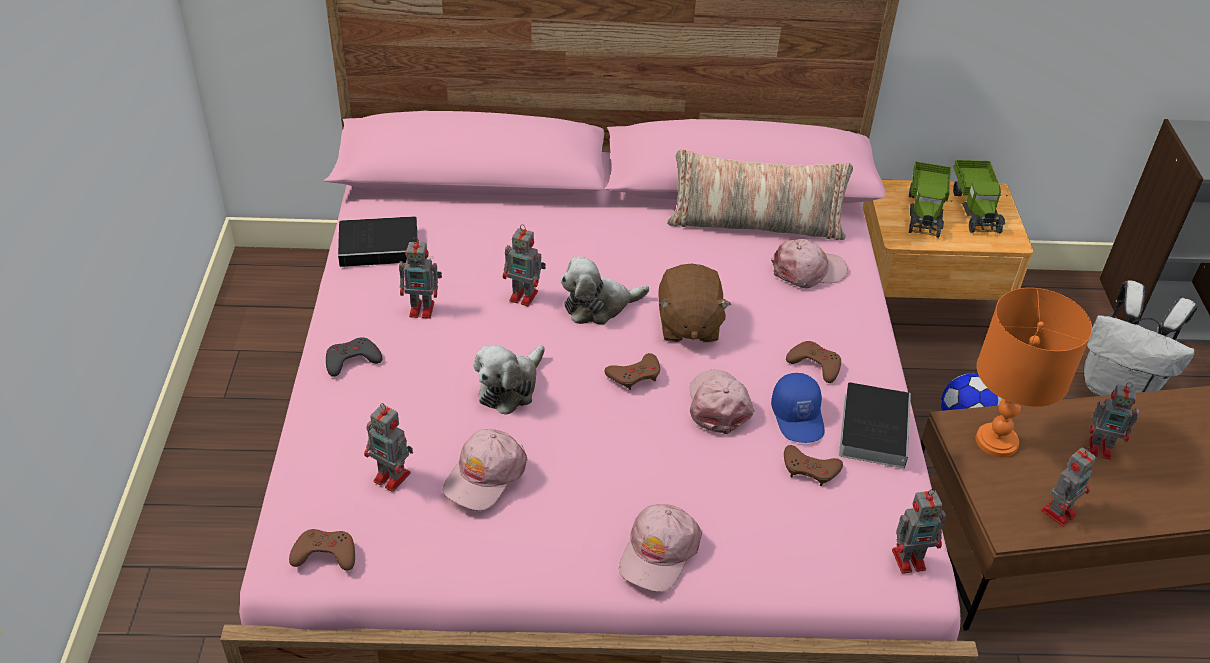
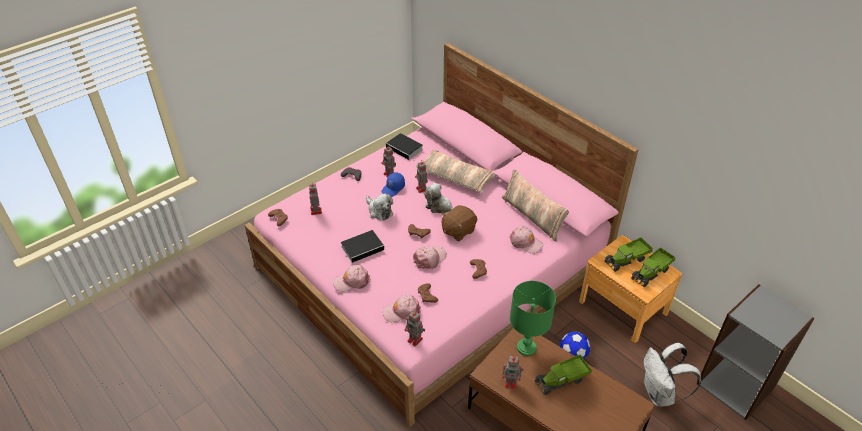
camera: 50 degrees right, 0 degrees up
pink cap [442,429,527,510] -> pink cap moved to [382,295,421,322]
plush toy [474,345,545,415] -> plush toy turned 120 degrees counterclockwise [366,194,393,220]
blue cap [771,373,825,443] -> blue cap moved to [381,173,405,197]
book [839,382,911,468] -> book moved to [341,230,390,263]
orange table lamp [976,288,1092,457] -> green table lamp [510,281,556,356]
toy robot [1089,382,1139,460] -> toy truck [535,355,592,395]
none -> pillow [415,149,495,193]

